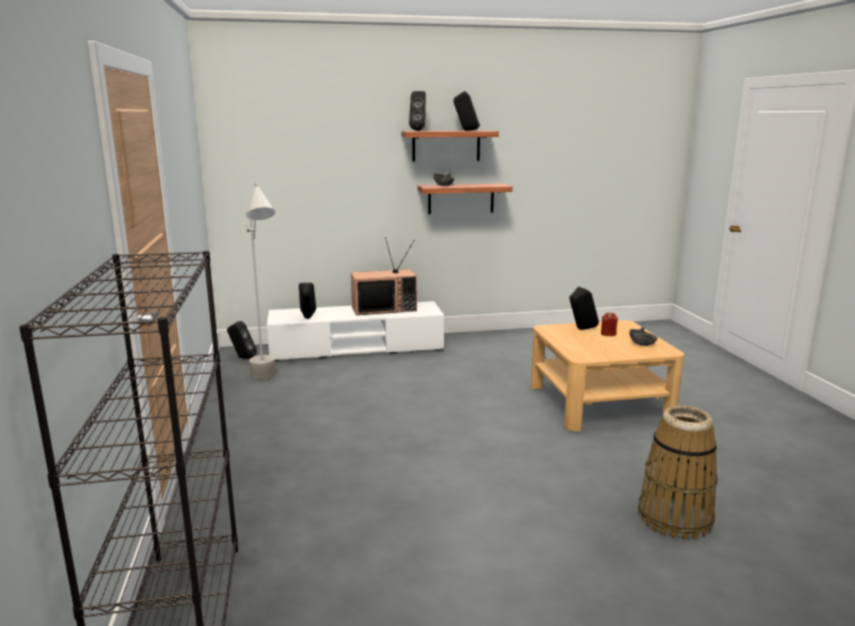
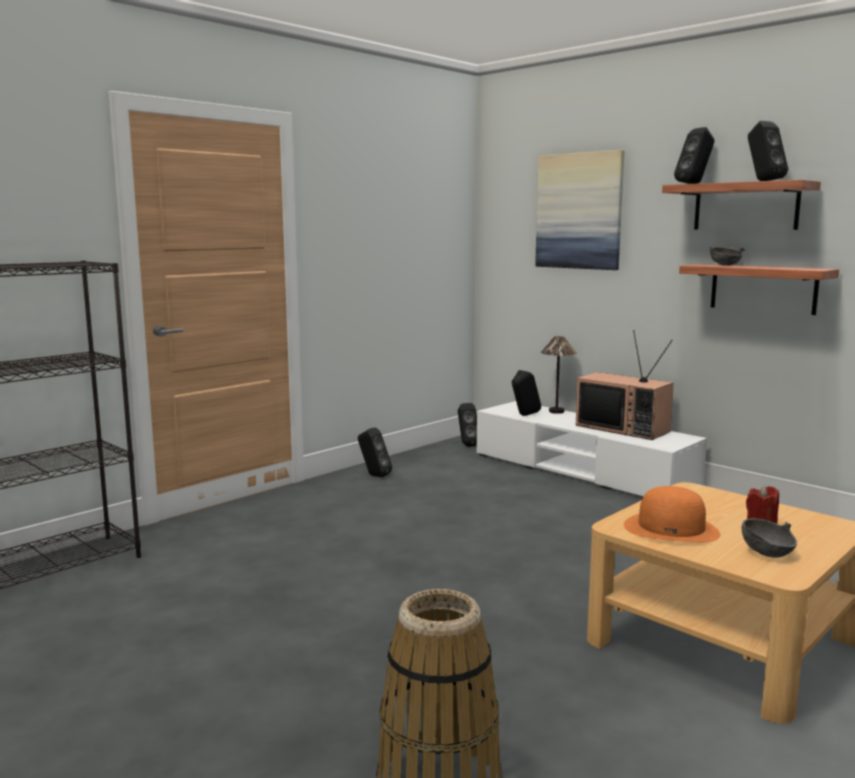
camera: 55 degrees right, 5 degrees down
grey floor lamp [246,184,276,380] -> none
black speaker [569,286,599,330] -> black speaker moved to [358,427,392,477]
none -> picture [535,150,625,270]
none -> table lamp [541,336,576,414]
none -> orange hat [624,486,720,543]

